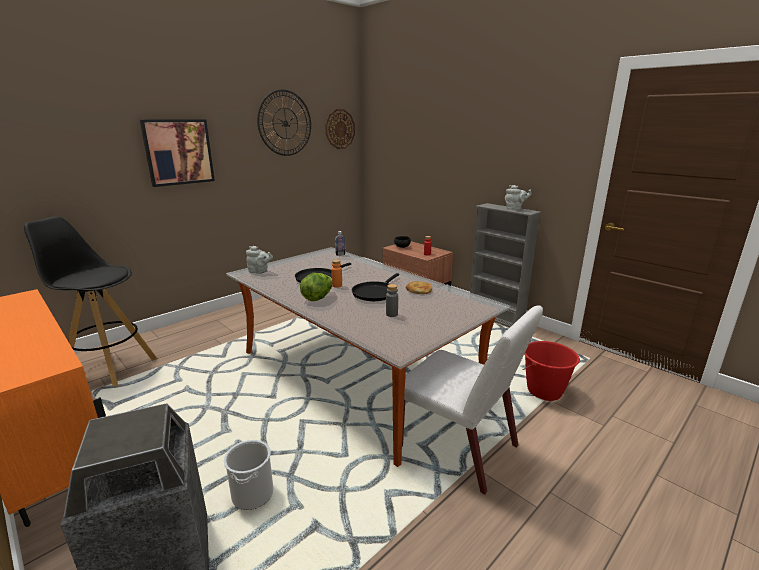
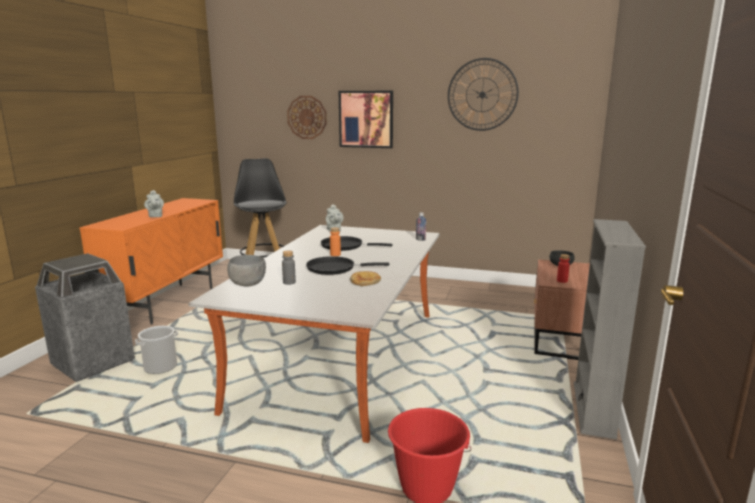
camera: 60 degrees right, 5 degrees down
lettuce [300,273,332,301] -> none
wall clock [325,109,355,149] -> wall clock moved to [287,96,327,139]
white chair [402,305,543,494] -> none
grey teapot [505,185,532,210] -> grey teapot moved to [144,190,164,217]
none -> grey bowl [227,255,266,287]

